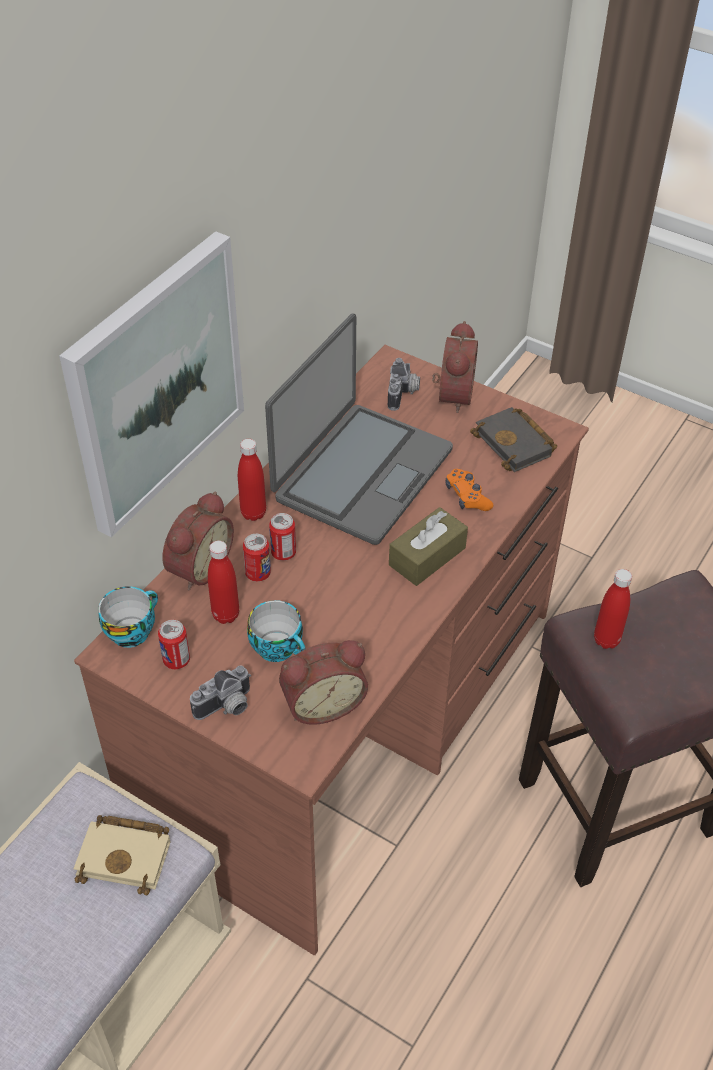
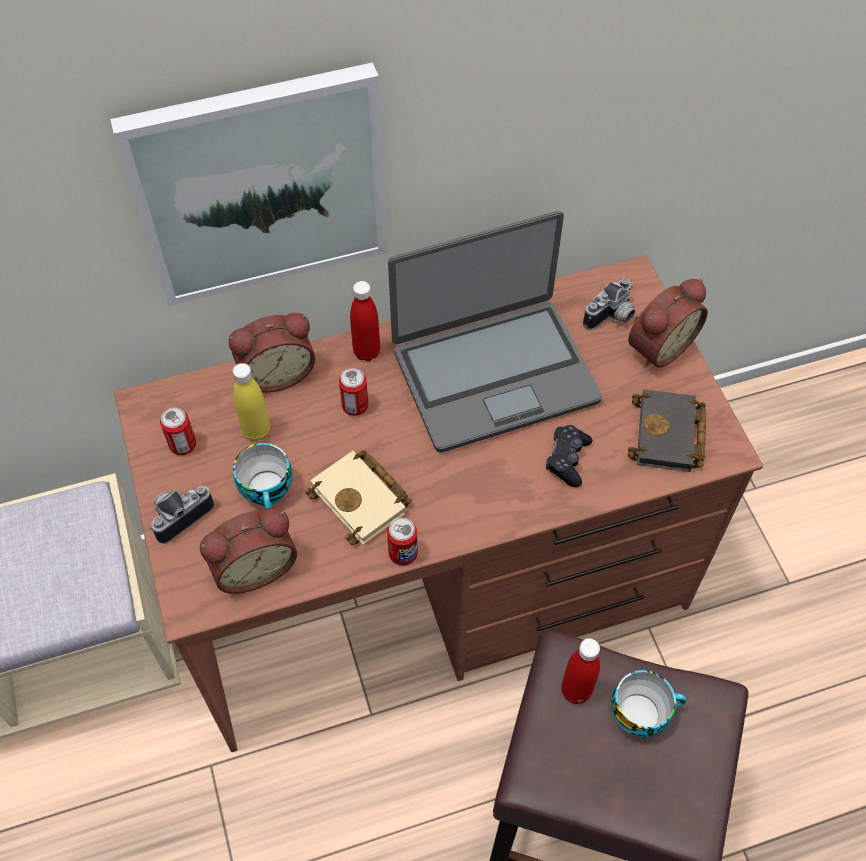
camera: 40 degrees right, 10 degrees up
beige book [74,815,170,895] -> beige book moved to [305,450,412,545]
cup [98,586,158,648] -> cup moved to [611,670,686,737]
camera [190,665,251,720] -> camera turned 135 degrees clockwise [149,486,214,544]
red bottle [208,541,239,624] -> yellow bottle [232,363,270,442]
can [243,534,271,582] -> can moved to [387,518,418,566]
alarm clock [279,640,368,725] -> alarm clock turned 45 degrees counterclockwise [200,508,297,594]
brown tissue box [389,507,468,586] -> none
orange game controller [445,469,493,511] -> black game controller [546,425,593,487]

